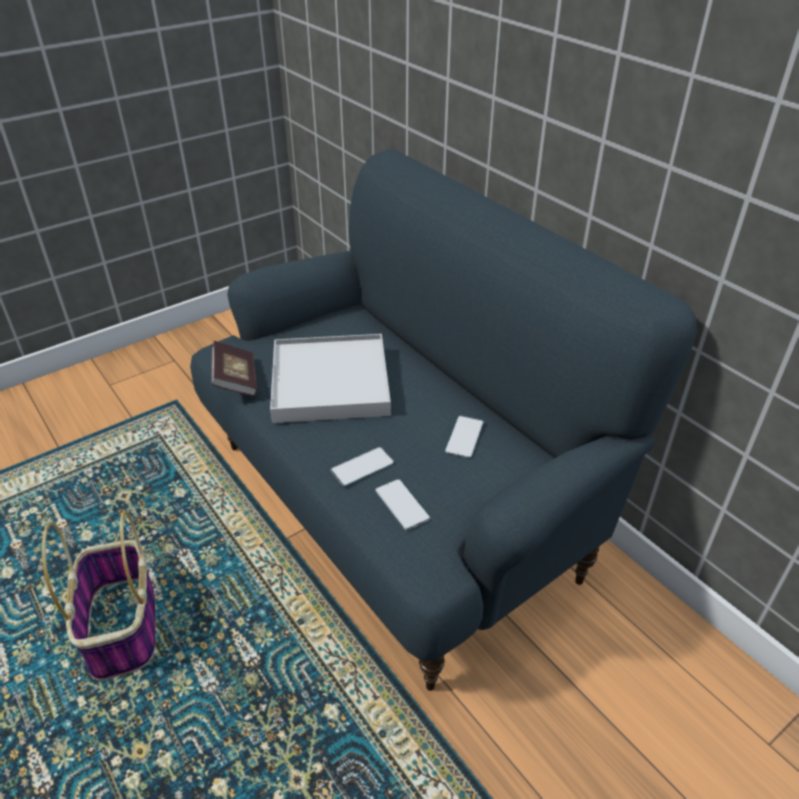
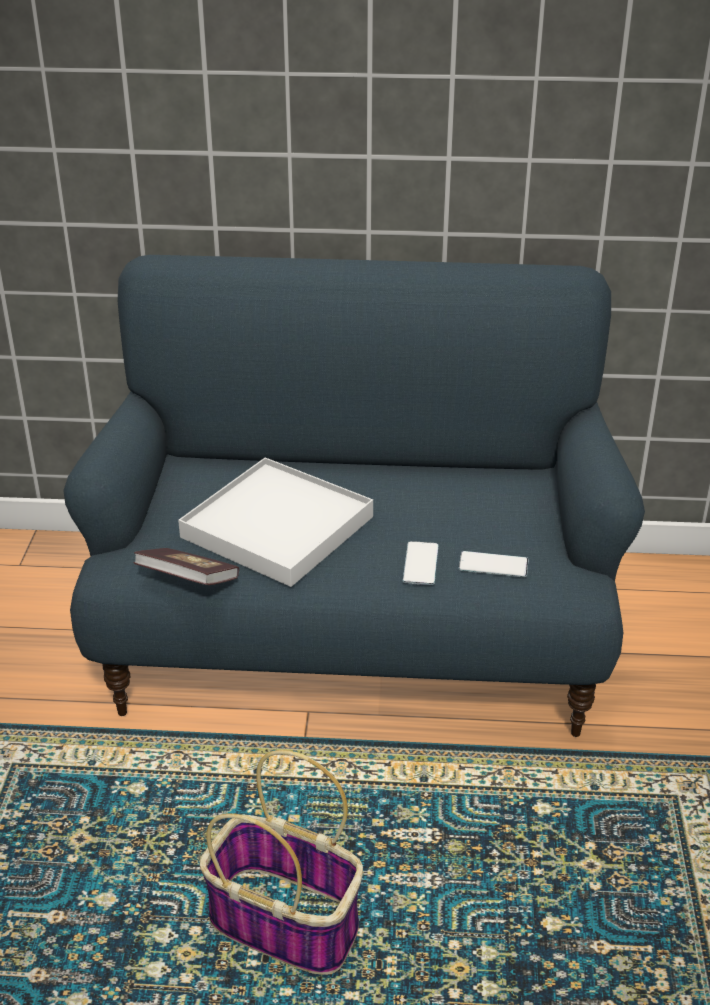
camera: 50 degrees left, 5 degrees down
phone [445,415,484,458] -> none

